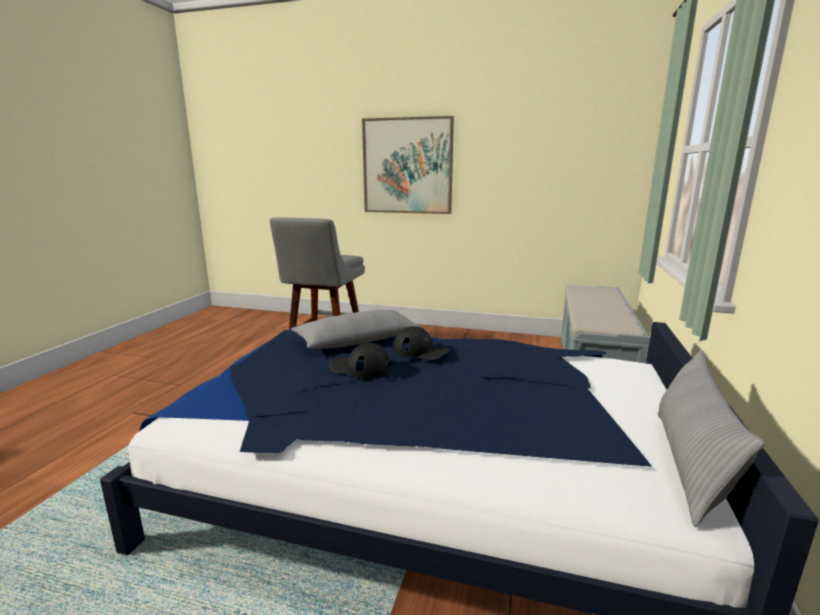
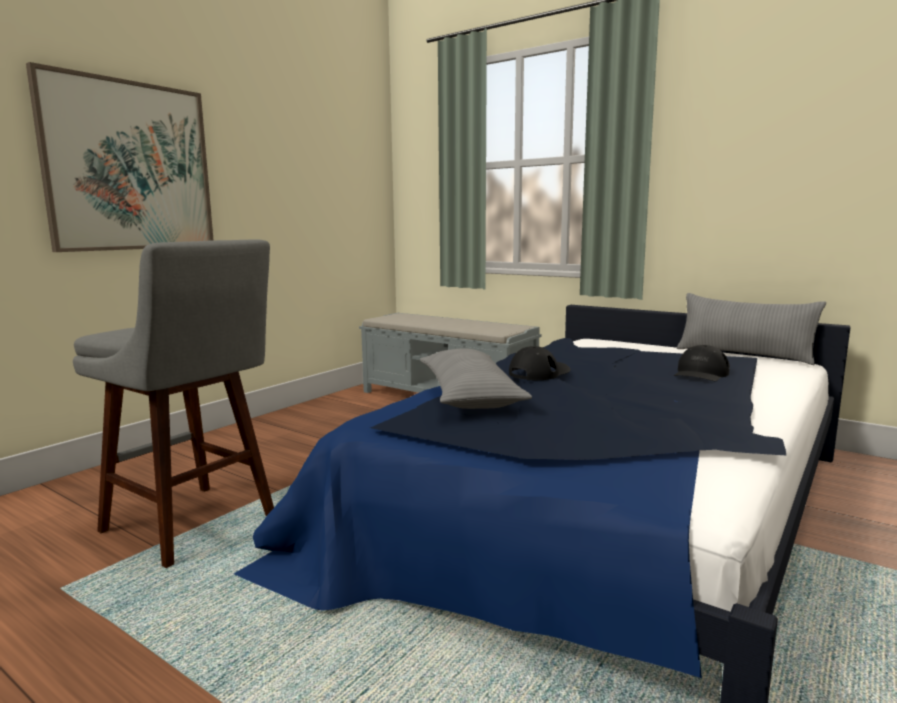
camera: 70 degrees left, 5 degrees down
black cap [329,343,391,378] -> black cap moved to [674,345,730,381]

